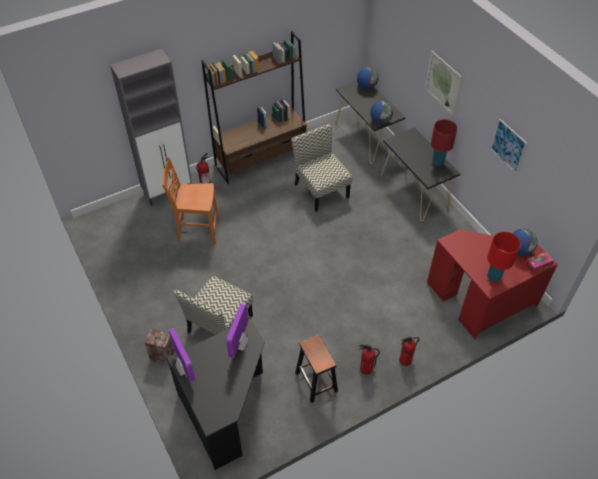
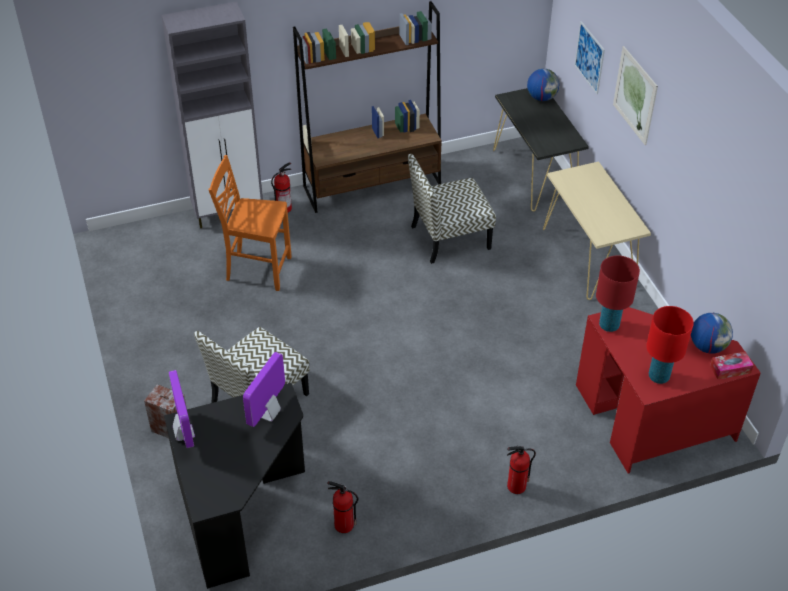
camera: 10 degrees right, 5 degrees down
chair [291,124,352,212] -> chair turned 90 degrees counterclockwise [408,154,496,264]
brown stool [295,335,338,403] -> none
fire extinguisher [359,344,380,375] -> fire extinguisher moved to [327,481,358,533]
globe [370,101,393,124] -> none
black console table [381,127,460,221] -> beige console table [543,161,651,300]
red table lamp [431,119,457,166] -> red table lamp moved to [596,255,640,332]
picture [490,119,528,174] -> picture moved to [574,21,605,94]

